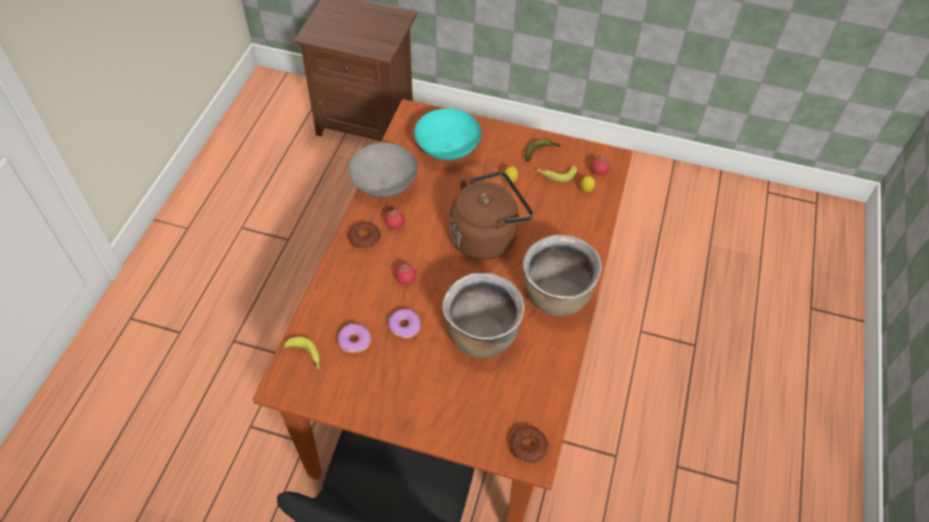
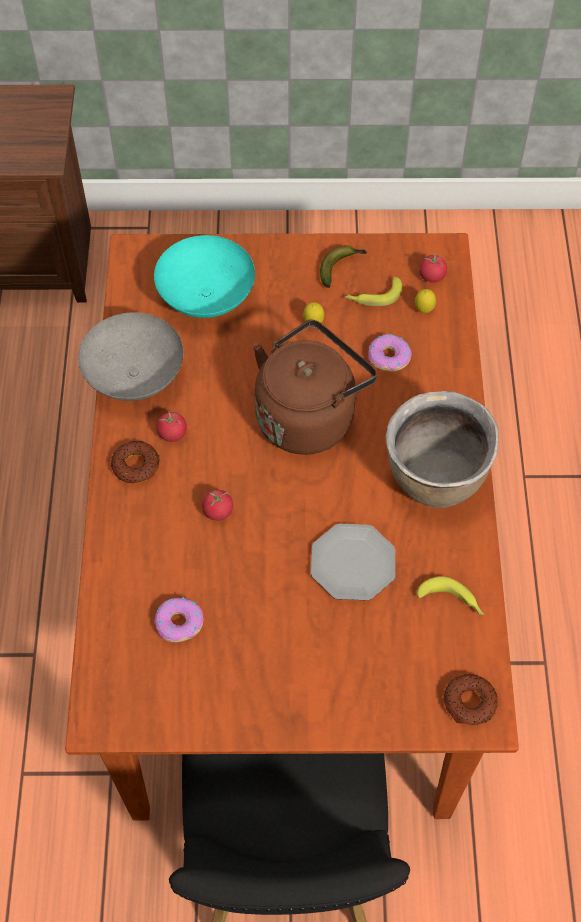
camera: 15 degrees left, 5 degrees up
banana [284,337,320,369] -> banana moved to [417,576,484,615]
donut [388,309,421,338] -> donut moved to [368,334,412,371]
brown cooking pot [442,273,525,358] -> plate [311,524,395,601]

